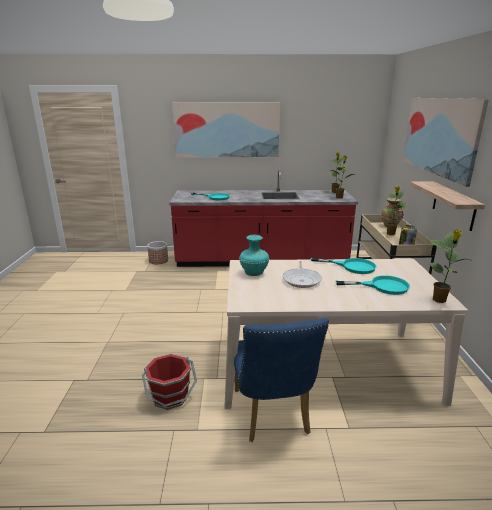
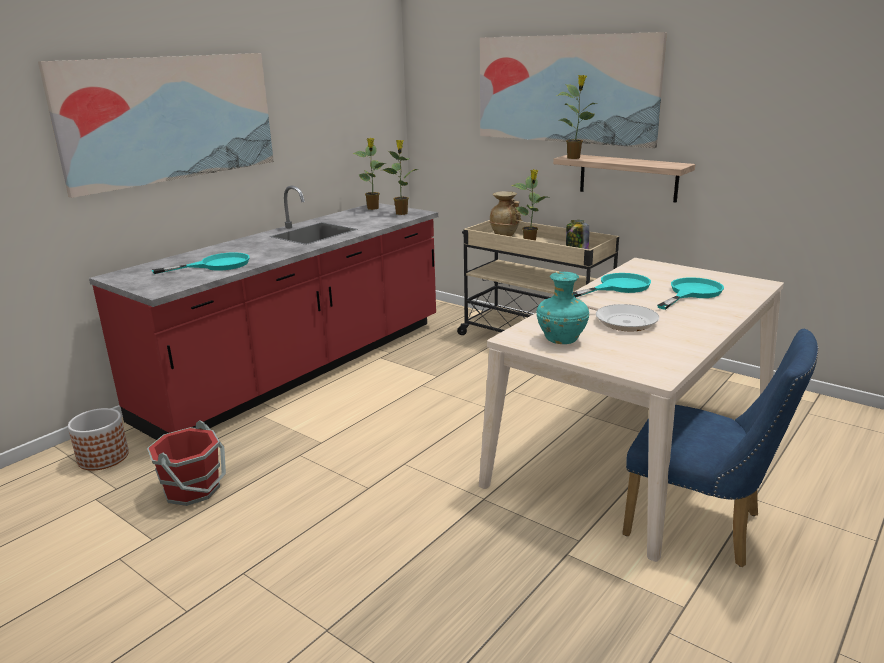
camera: 50 degrees left, 0 degrees up
red bucket [142,354,197,410] -> red bucket moved to [147,420,226,506]
potted plant [429,229,470,303] -> potted plant moved to [558,75,597,159]

